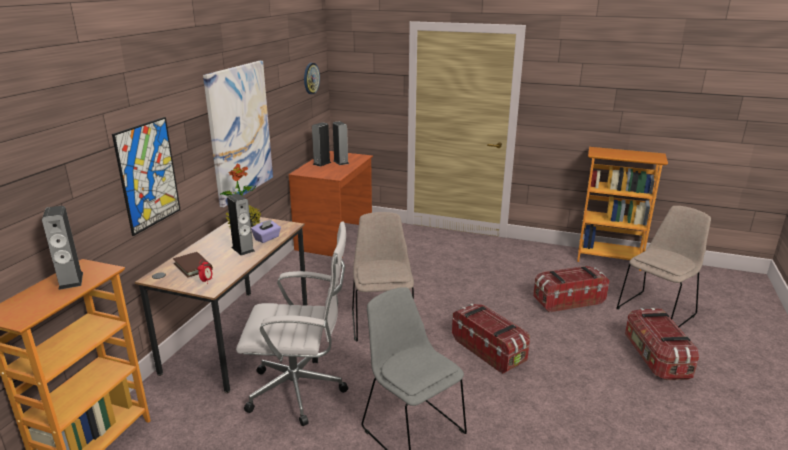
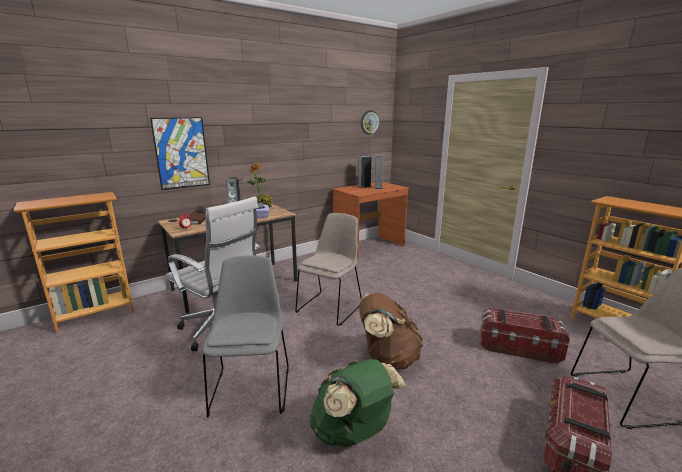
camera: 35 degrees right, 5 degrees down
speaker [42,206,83,290] -> none
picture [203,61,273,207] -> none
storage box [452,304,530,374] -> brown backpack [359,293,423,369]
none -> green backpack [309,359,406,447]

